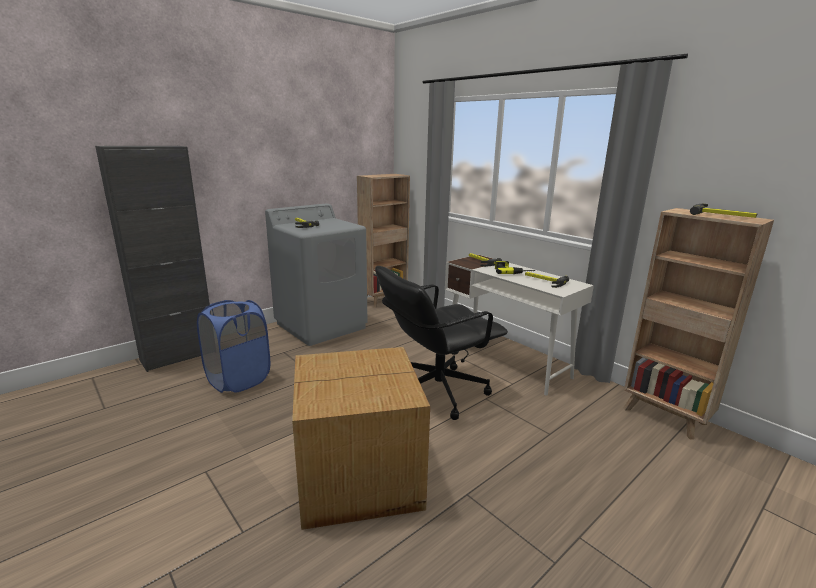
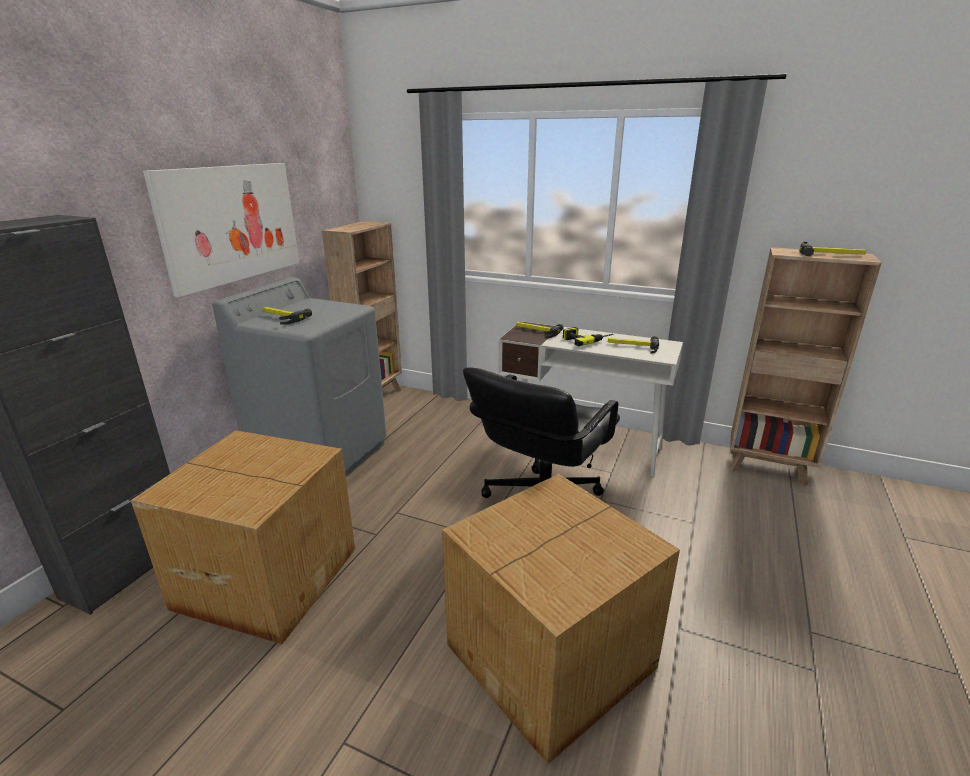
camera: 25 degrees left, 5 degrees up
blue laundry basket [197,300,270,393] -> cardboard box [131,430,355,644]
none -> picture [143,163,299,297]

